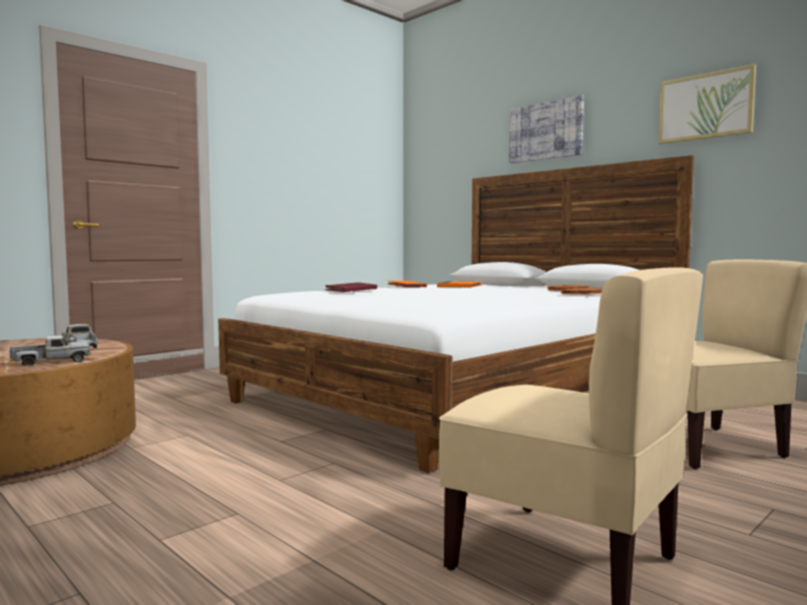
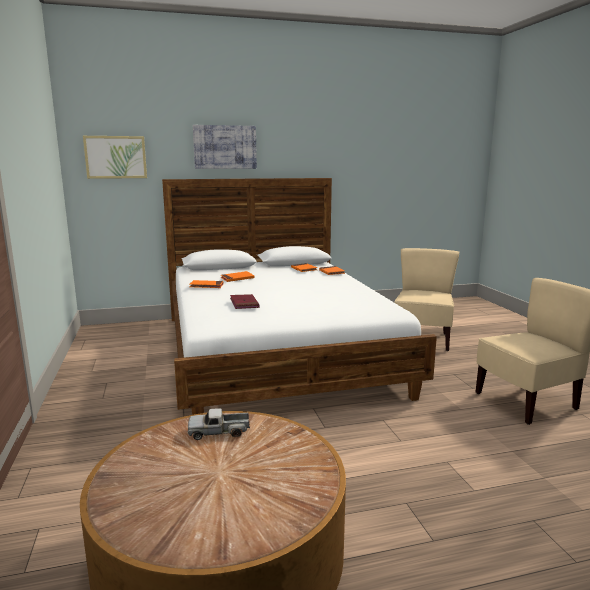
camera: 60 degrees left, 10 degrees up
toy truck [9,335,91,366] -> none
picture [658,64,756,144] -> picture moved to [83,136,147,179]

